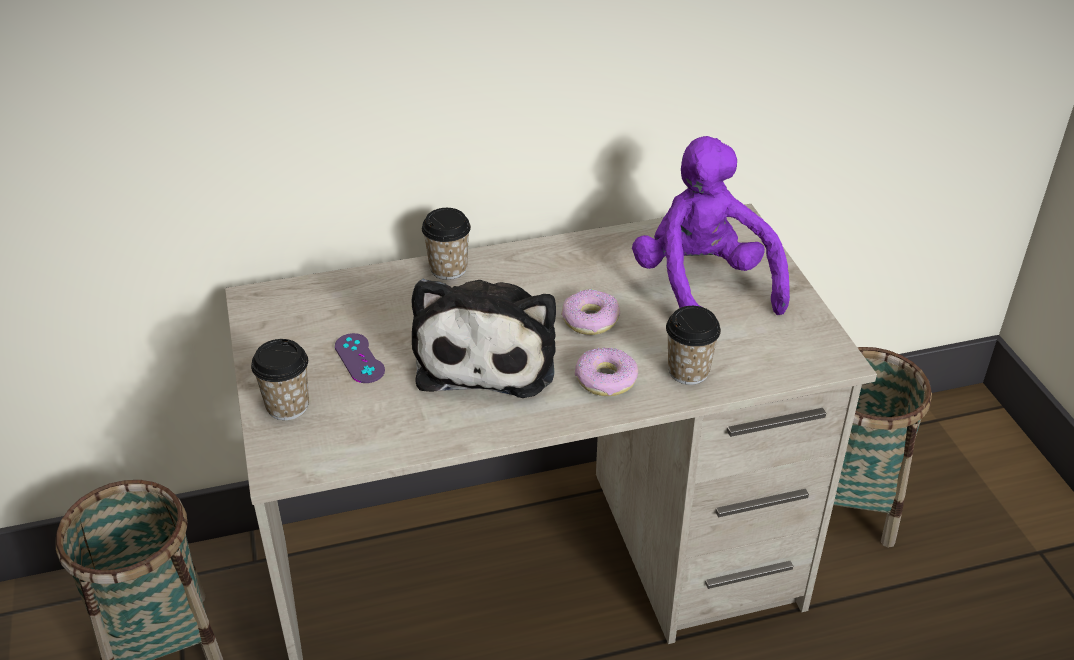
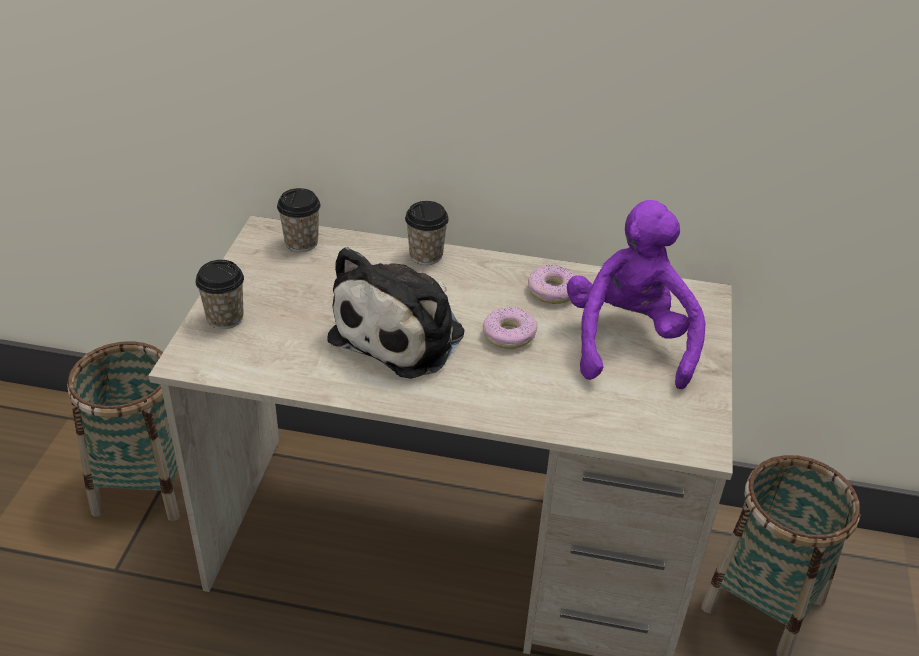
camera: 25 degrees right, 0 degrees up
purple game controller [335,333,385,383] -> none
donut [575,347,638,396] -> donut moved to [528,265,575,304]
cup [666,306,721,385] -> cup moved to [277,188,321,252]

